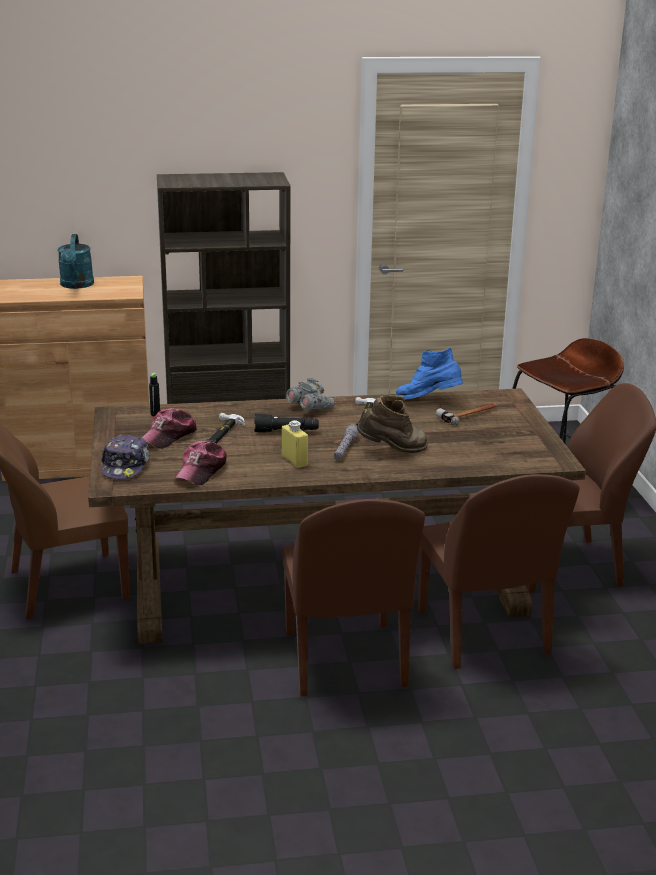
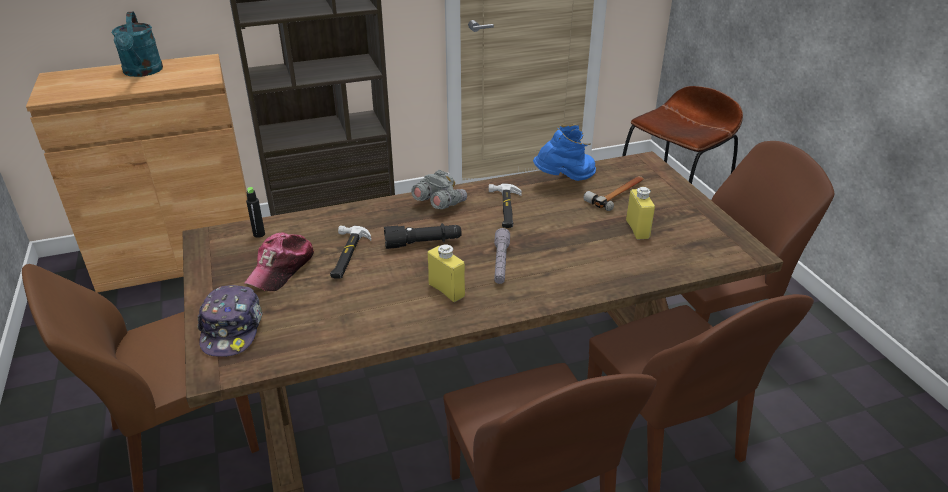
camera: 10 degrees left, 10 degrees up
cap [174,441,227,485] -> none
brown boot [357,394,428,453] -> none
blue boot [395,347,463,399] -> blue boot turned 150 degrees clockwise [533,124,596,181]
none -> yellow bottle [626,187,655,240]

